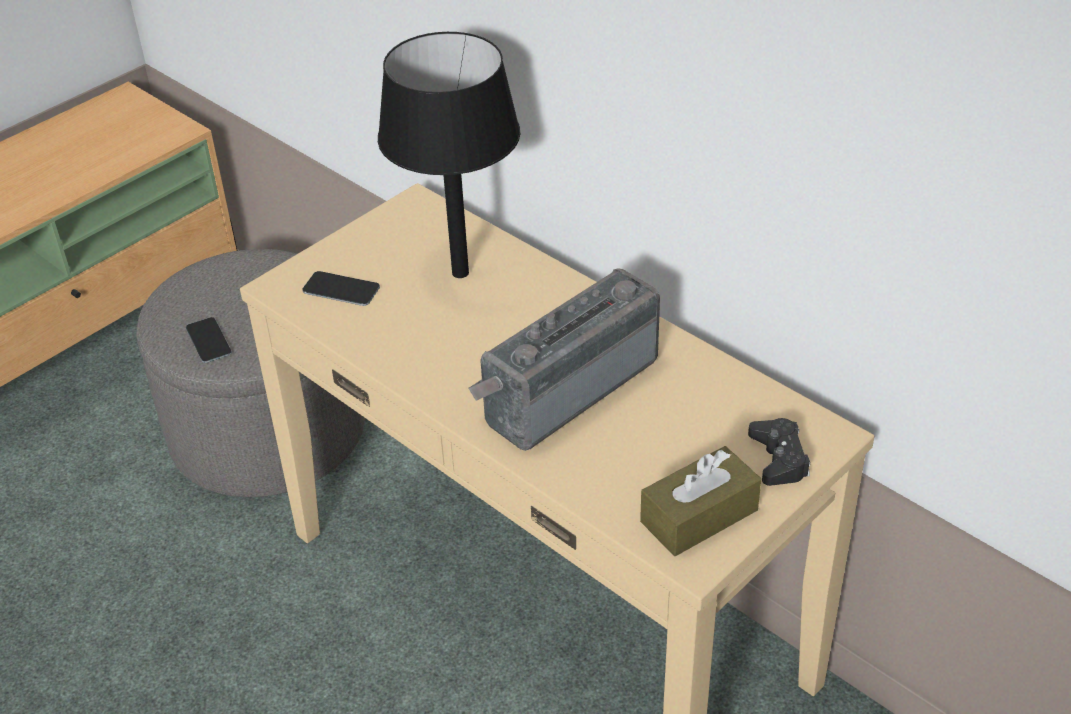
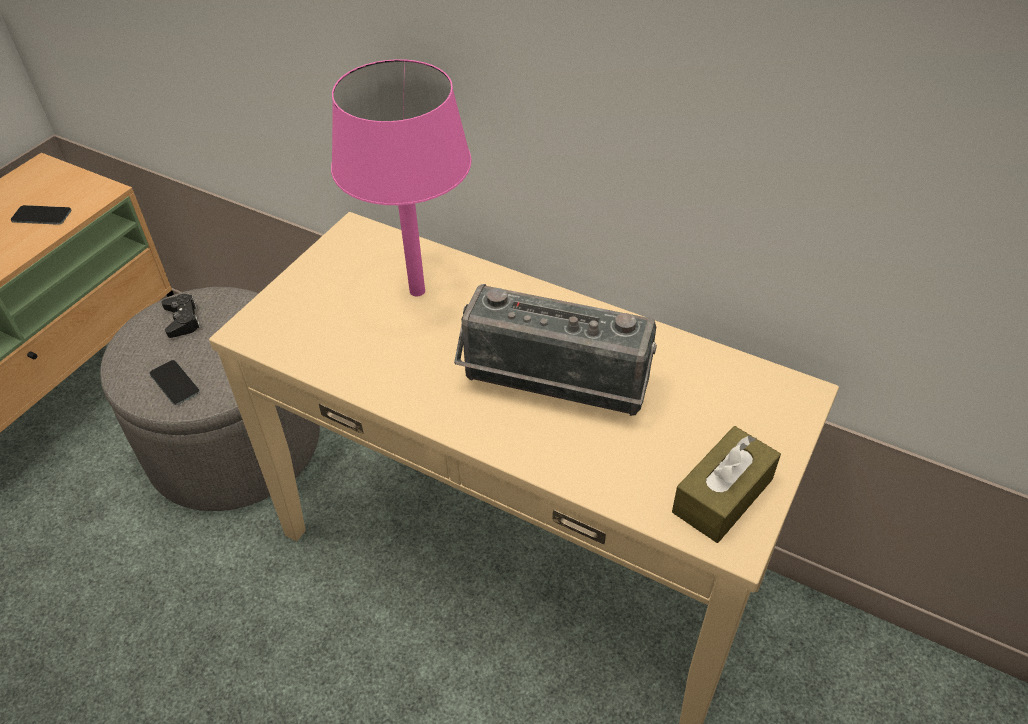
camera: 15 degrees left, 5 degrees up
phone [302,271,380,306] -> phone moved to [11,205,71,225]
black table lamp [378,32,521,278] -> pink table lamp [331,59,472,296]
radio [468,268,660,451] -> radio turned 105 degrees counterclockwise [454,284,657,416]
black game controller [748,418,810,486] -> black game controller moved to [161,294,201,338]

